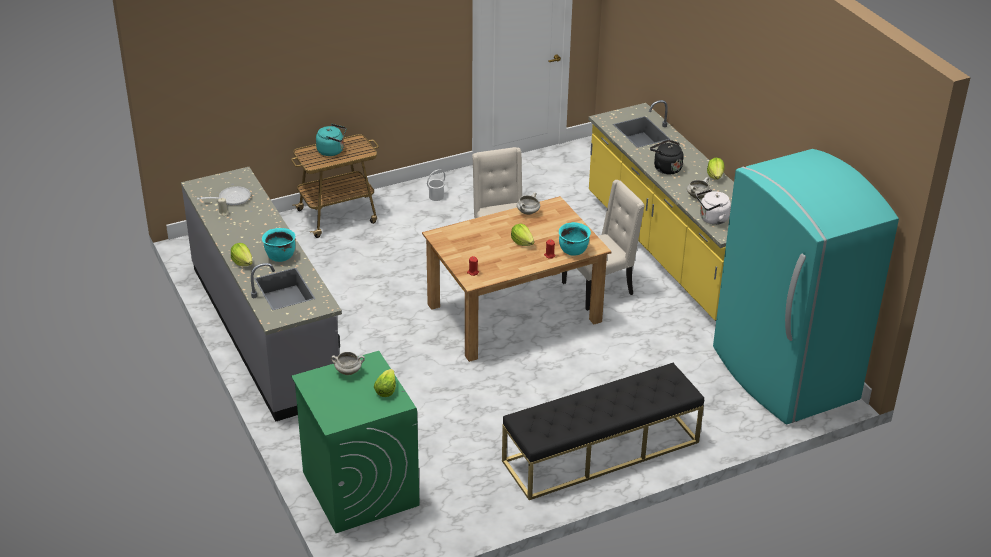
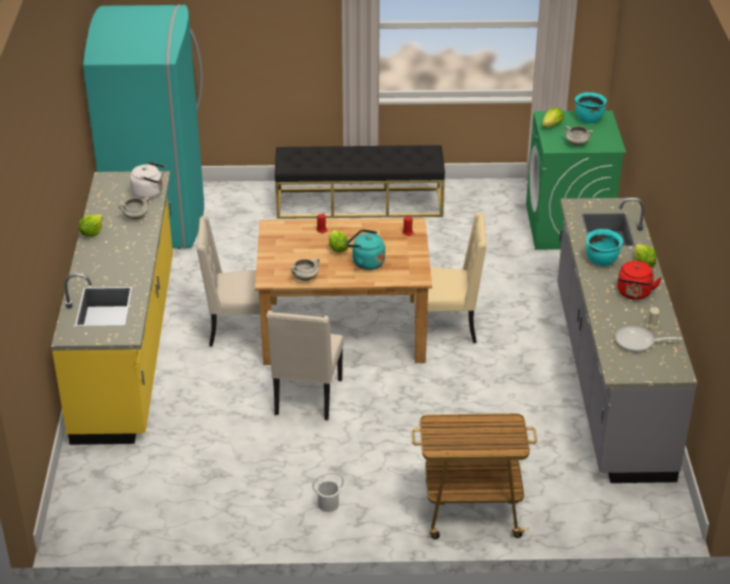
camera: 155 degrees left, 0 degrees up
turquoise kettle [316,124,346,156] -> turquoise kettle moved to [346,229,385,270]
turquoise cooking pot [559,222,591,256] -> turquoise cooking pot moved to [575,92,607,123]
black kettle [650,140,684,175] -> none
none -> beige chair [414,212,487,343]
none -> red kettle [617,261,662,300]

